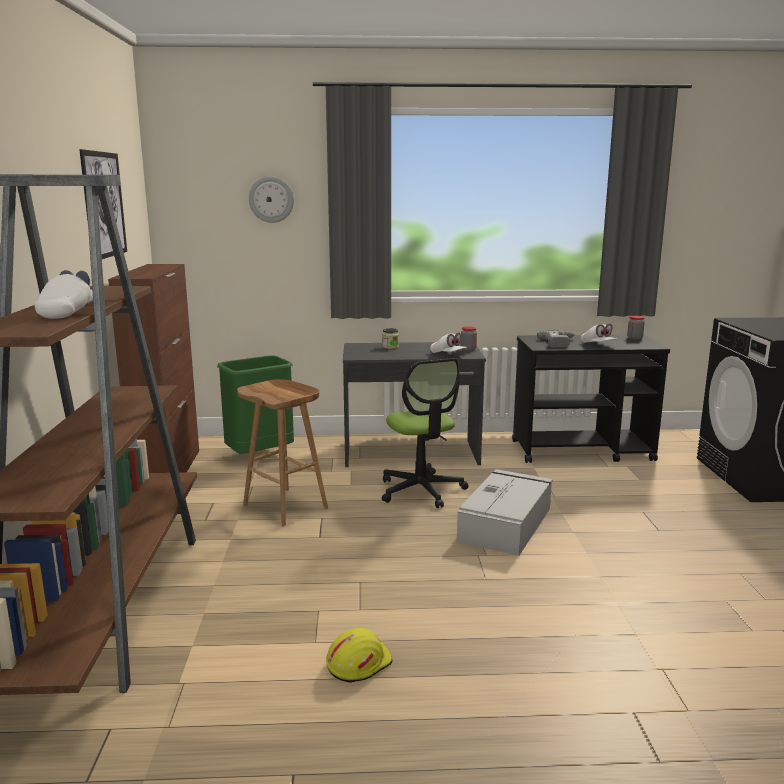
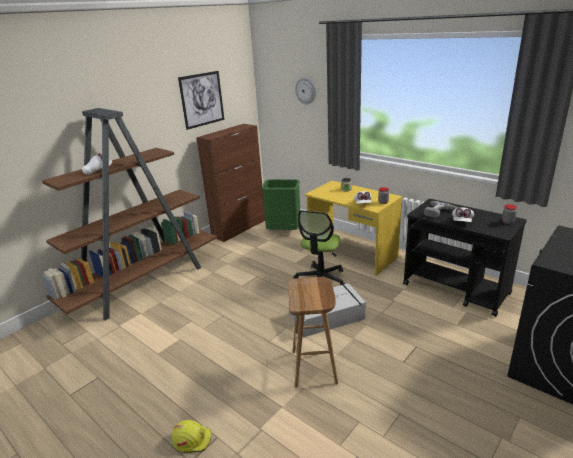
camera: 45 degrees right, 10 degrees up
brown stool [237,379,328,526] -> brown stool moved to [288,277,338,387]
yellow hard hat [326,628,393,683] -> yellow hard hat moved to [172,420,211,453]
grey desk [343,342,486,467] -> yellow desk [305,181,402,276]

